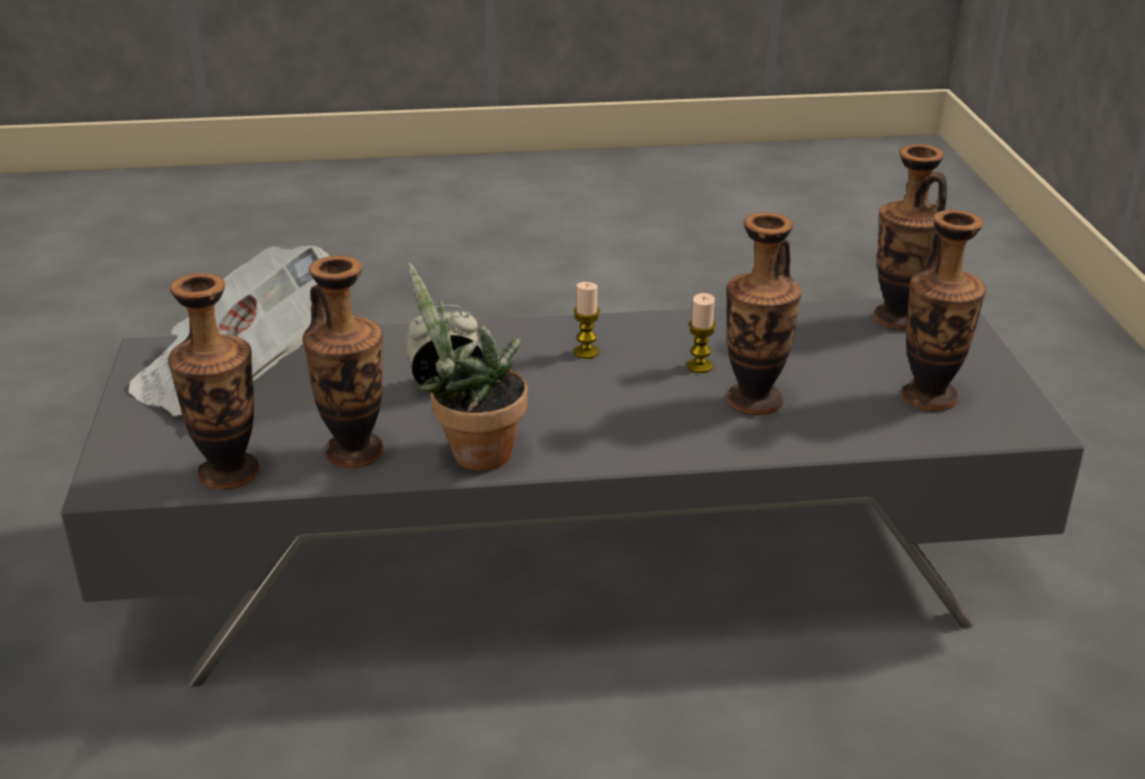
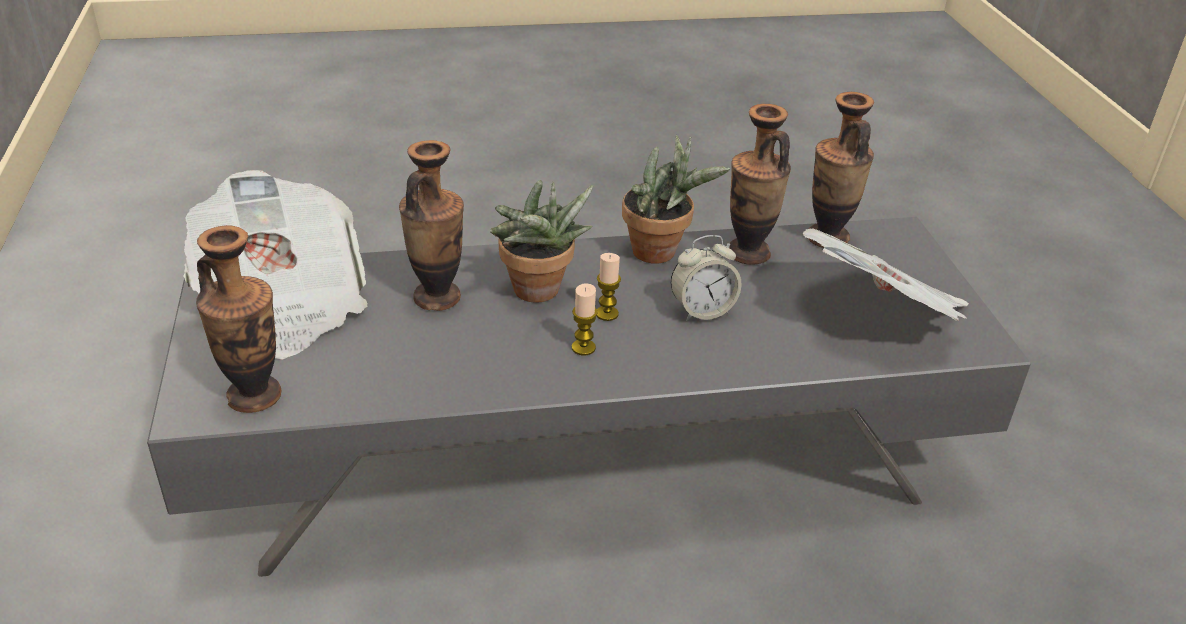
camera: 175 degrees right, 5 degrees up
candle [687,293,716,373] -> candle moved to [596,253,621,321]
vase [901,210,986,411] -> newspaper [183,170,367,359]
none -> potted plant [490,180,593,303]

